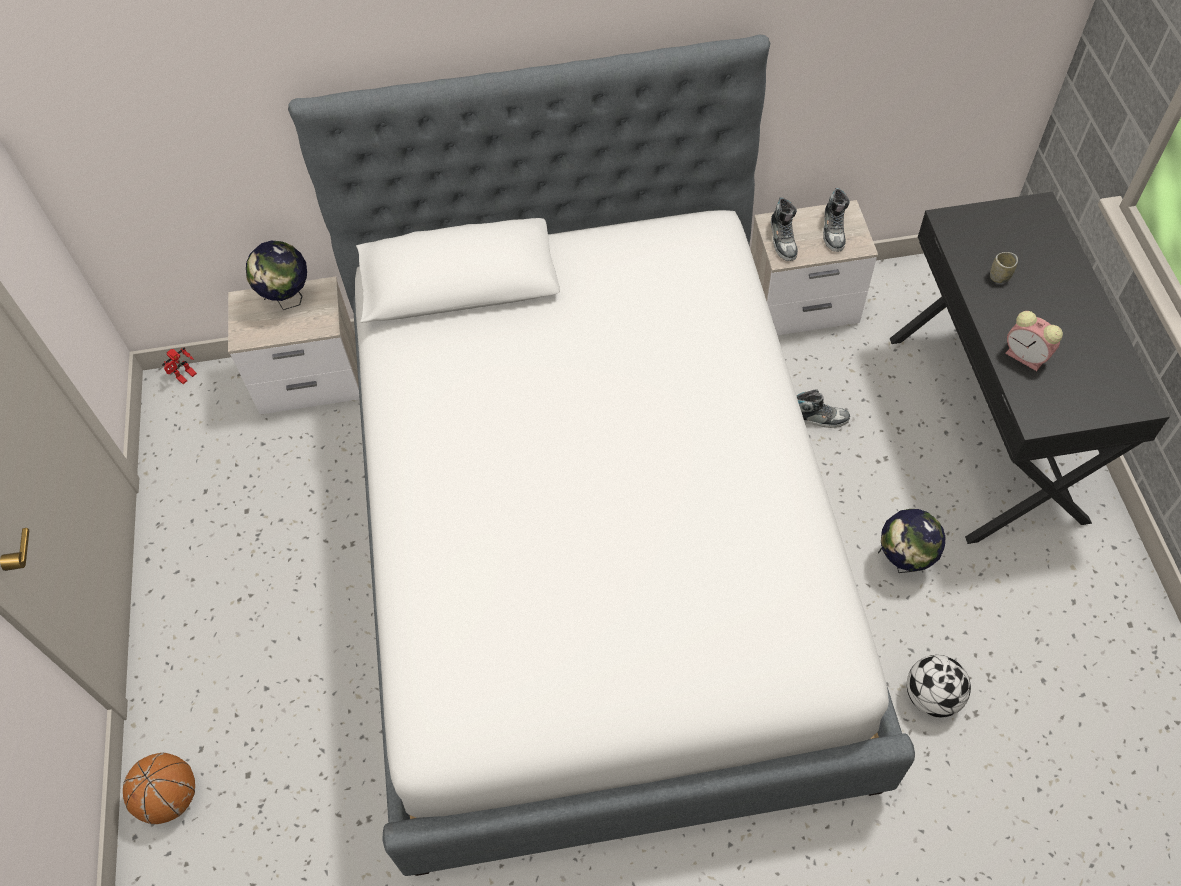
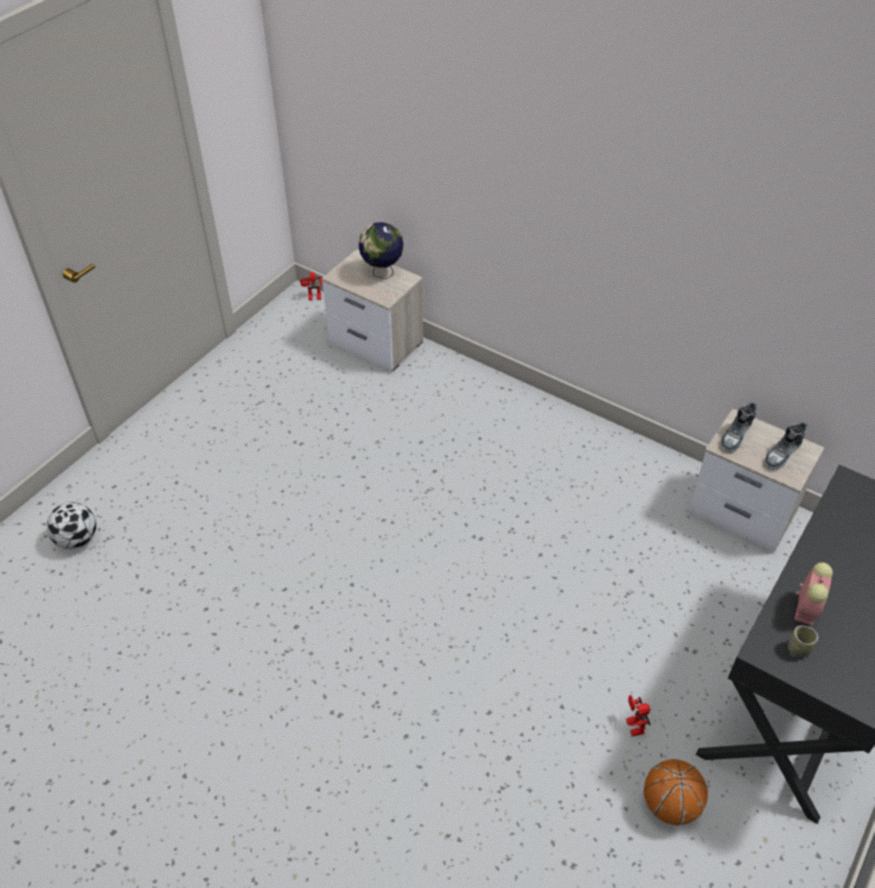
camera: 40 degrees right, 10 degrees down
basketball [123,753,195,824] -> basketball moved to [644,759,708,826]
bed [288,34,915,876] -> none
shoe [797,389,850,428] -> none
globe [878,509,946,573] -> toy robot [626,695,651,736]
football [907,655,971,718] -> football moved to [47,502,96,549]
cup [990,252,1018,283] -> cup moved to [788,625,818,657]
alarm clock [1005,311,1063,371] -> alarm clock turned 150 degrees counterclockwise [794,563,833,626]

